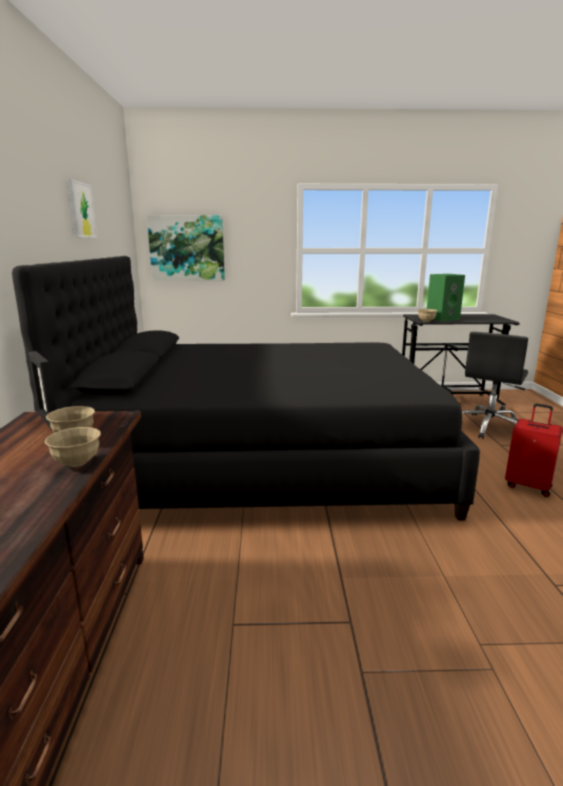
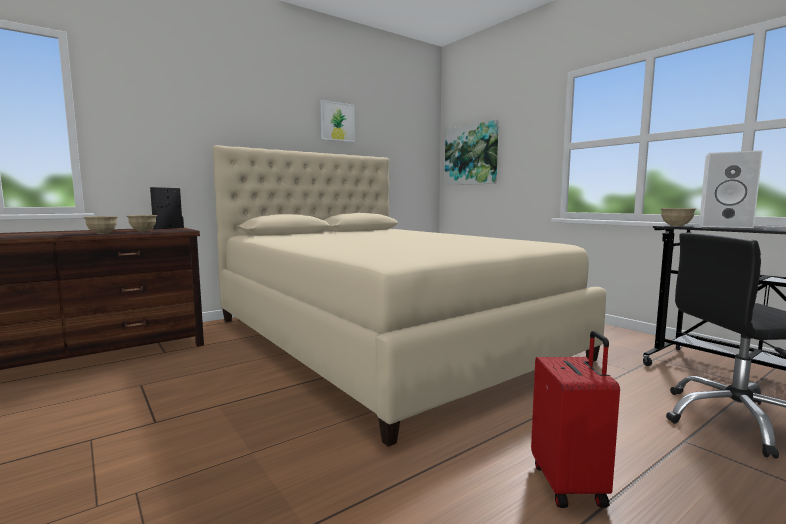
camera: 55 degrees right, 10 degrees down
black bed [12,256,480,521] -> beige bed [213,145,606,447]
green speaker [427,274,465,321] -> white speaker [699,150,763,228]

